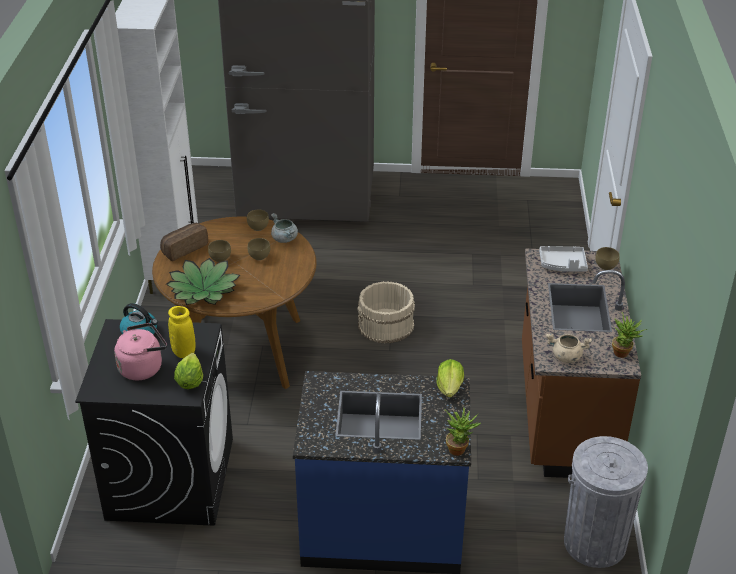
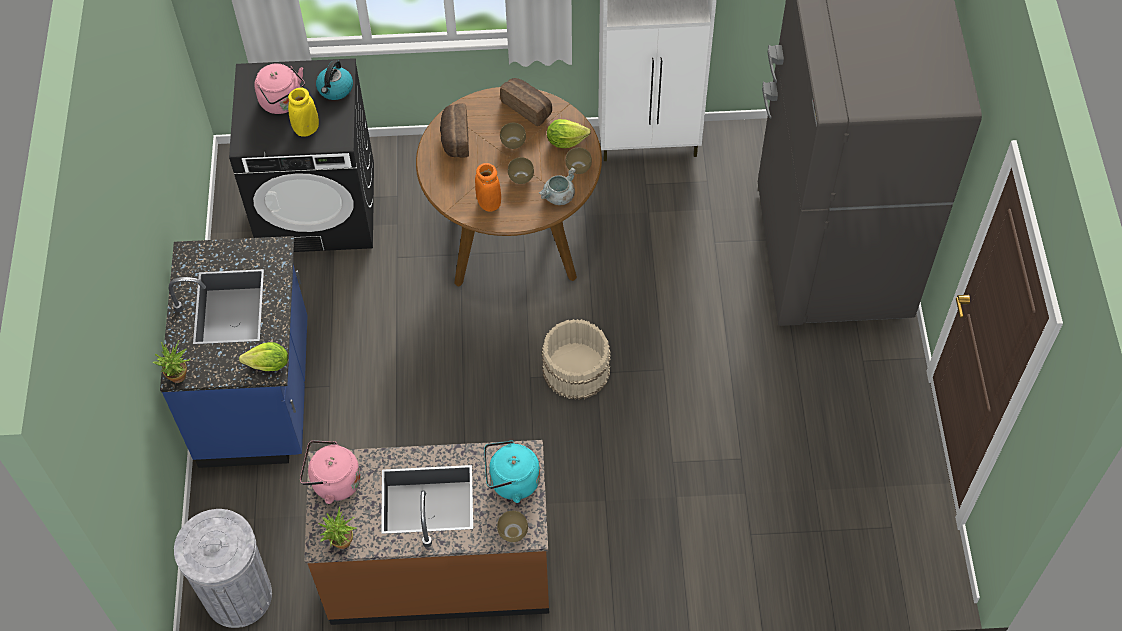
camera: 85 degrees right, 20 degrees up
potted plant [166,258,240,305] -> bread [440,103,469,158]
lettuce [174,353,203,389] -> lettuce moved to [547,119,591,148]
grey tray [539,246,588,272] -> turquoise kettle [484,440,540,503]
beige cooking pot [546,334,592,363] -> pink kettle [300,440,361,504]
none -> orange vase [475,163,501,212]

